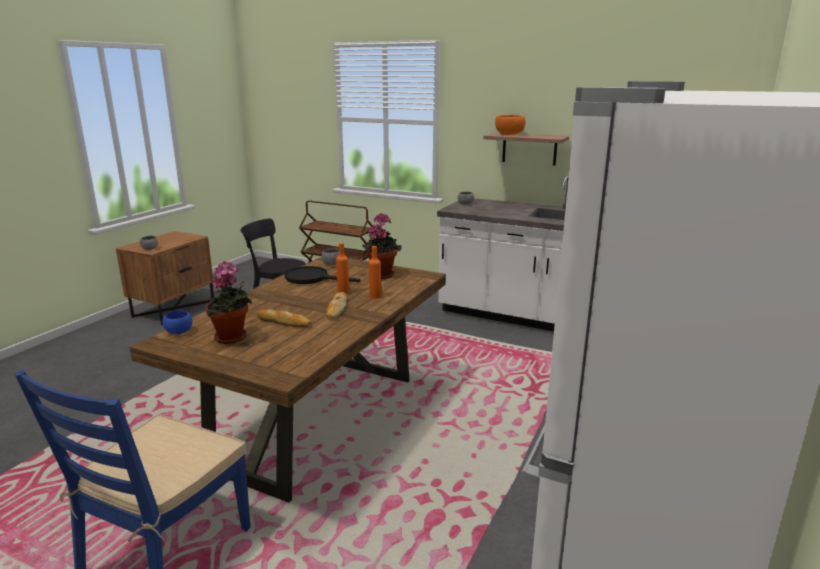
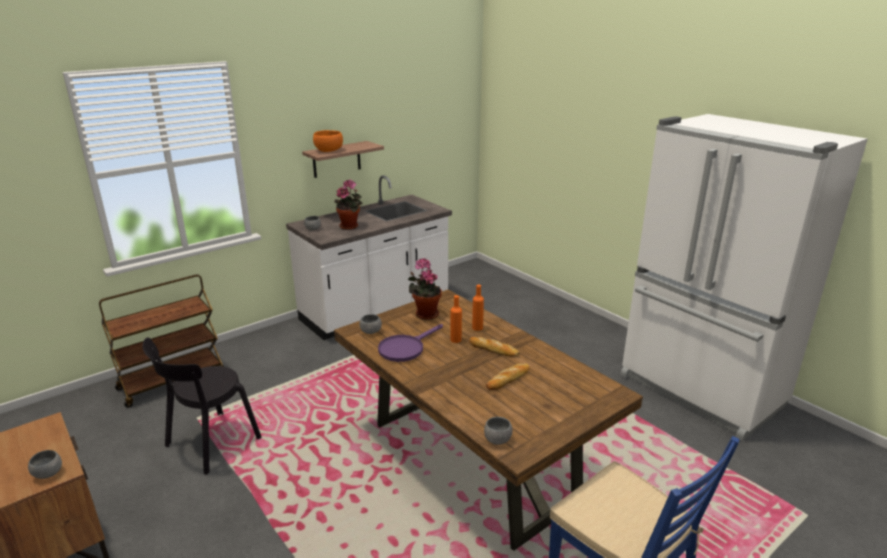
camera: 65 degrees left, 5 degrees up
blue bowl [163,310,192,334] -> grey bowl [484,417,512,445]
potted plant [206,262,252,344] -> potted plant moved to [334,180,362,230]
black frying pan [285,266,360,284] -> purple frying pan [378,324,443,362]

